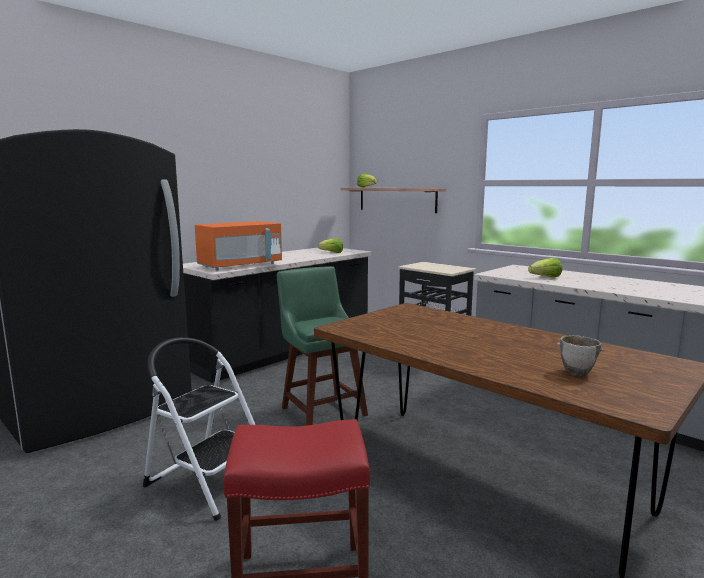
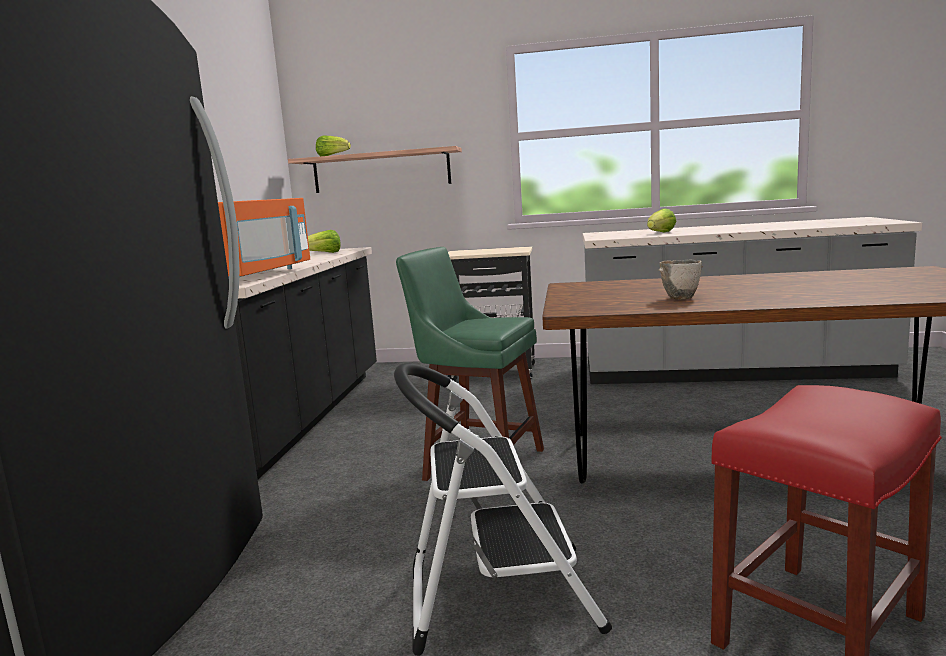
camera: 35 degrees left, 0 degrees up
bowl [557,335,604,376] -> bowl moved to [658,260,703,300]

